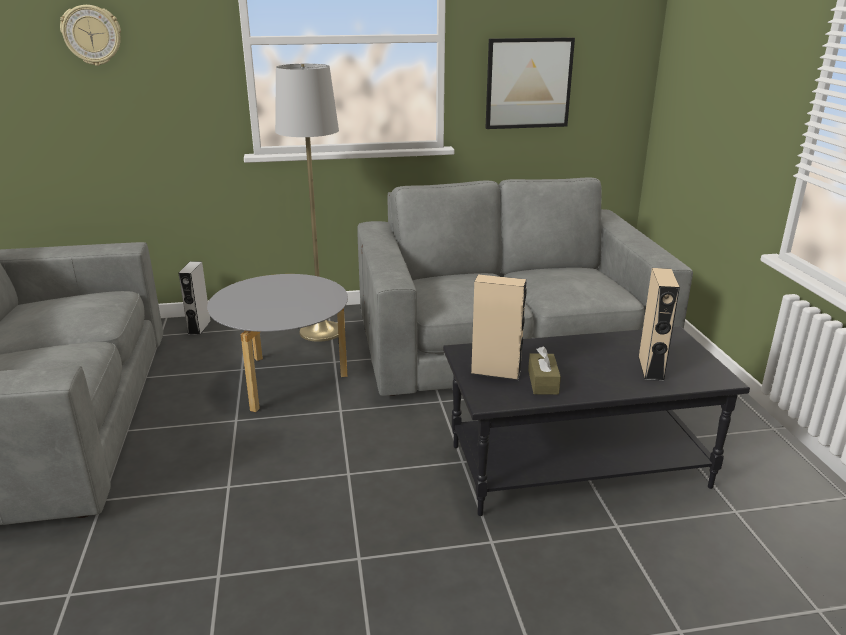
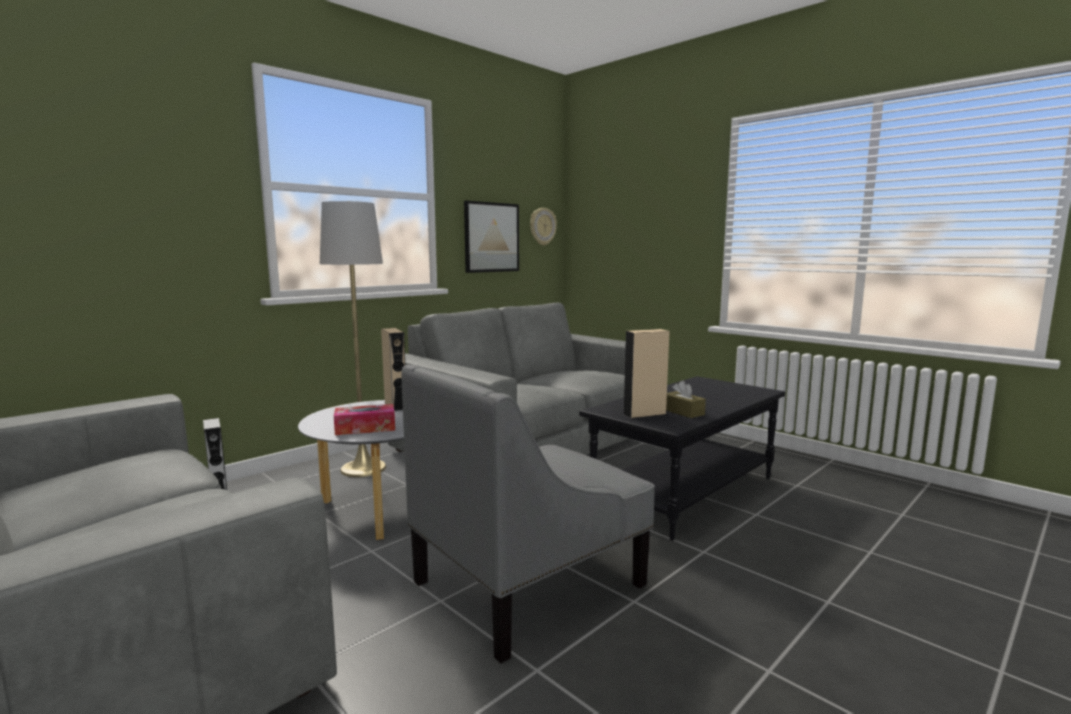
camera: 35 degrees left, 15 degrees down
wall clock [60,5,121,66] -> wall clock moved to [530,208,557,245]
beige speaker [638,268,680,381] -> beige speaker moved to [381,328,405,411]
none -> tissue box [334,404,395,435]
none -> grey armchair [401,365,655,664]

